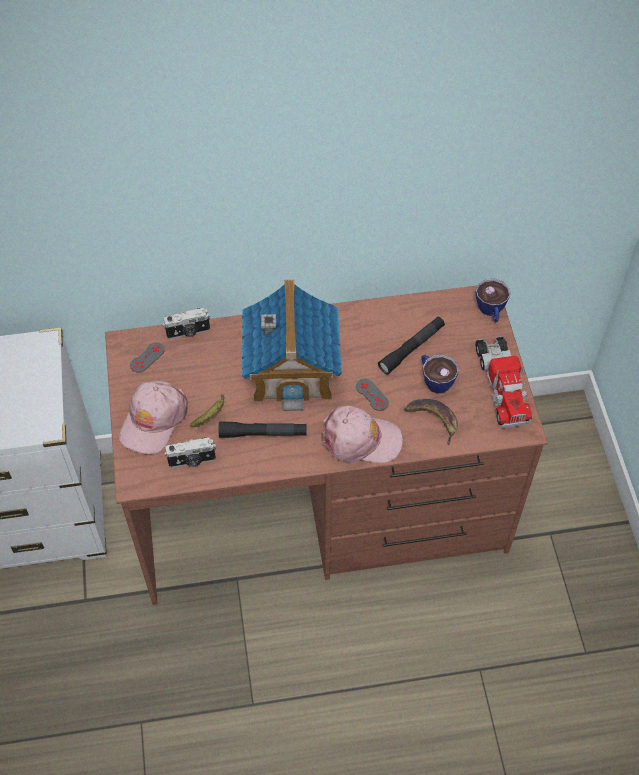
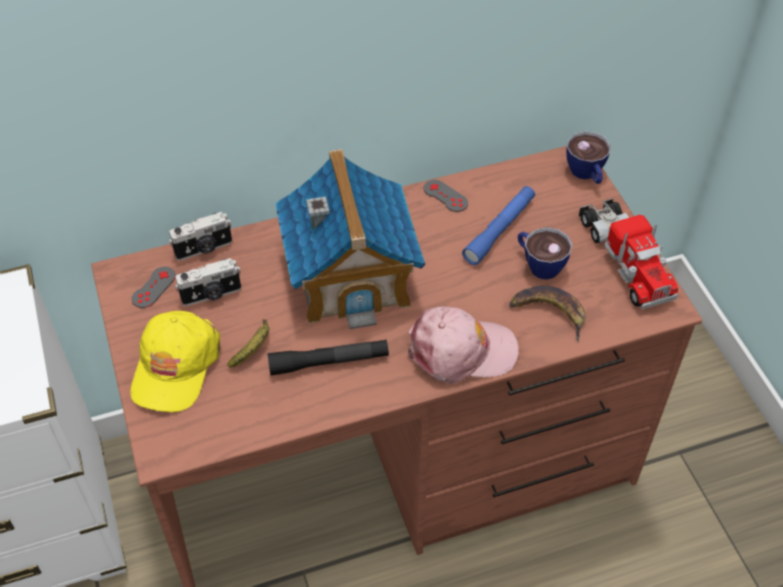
camera: 10 degrees left, 5 degrees down
pink cap [119,381,188,454] -> yellow cap [131,311,221,412]
camera [164,437,216,468] -> camera moved to [175,258,241,306]
grey game controller [356,379,389,411] -> grey game controller moved to [424,180,468,212]
black flashlight [378,317,445,374] -> blue flashlight [462,186,535,265]

